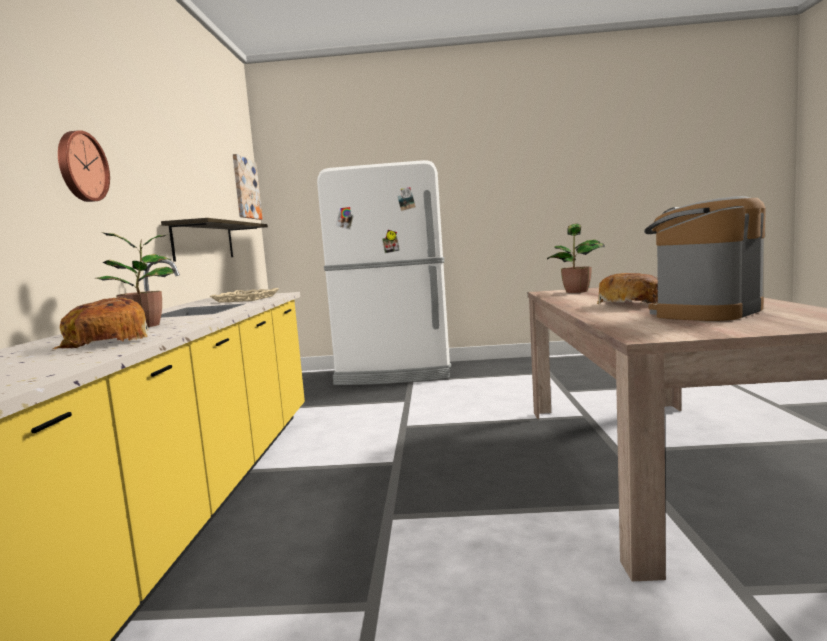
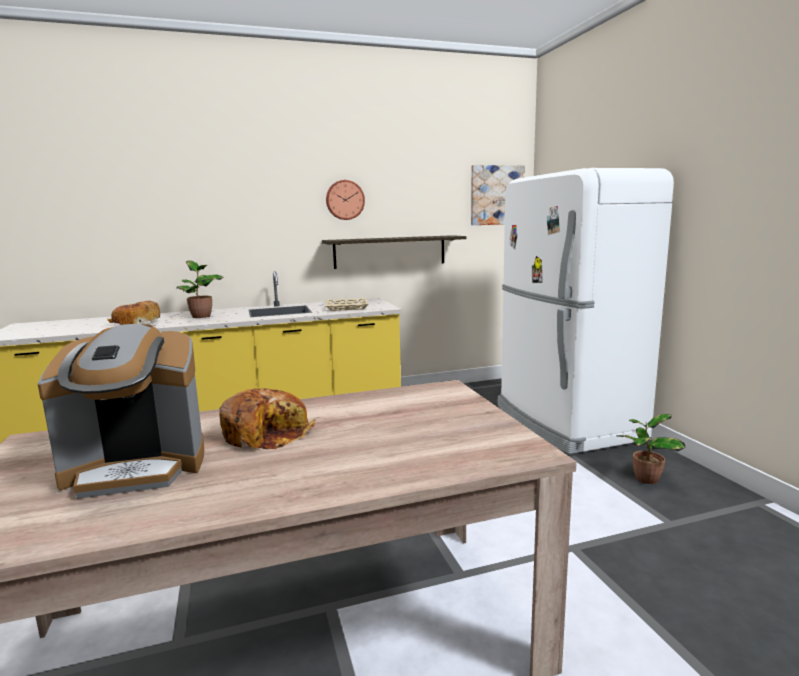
camera: 70 degrees right, 5 degrees up
wall clock [58,130,110,202] -> wall clock moved to [326,180,365,220]
potted plant [547,224,605,293] -> potted plant moved to [615,414,685,484]
coffee machine [644,196,766,321] -> coffee machine turned 135 degrees clockwise [38,324,204,499]

